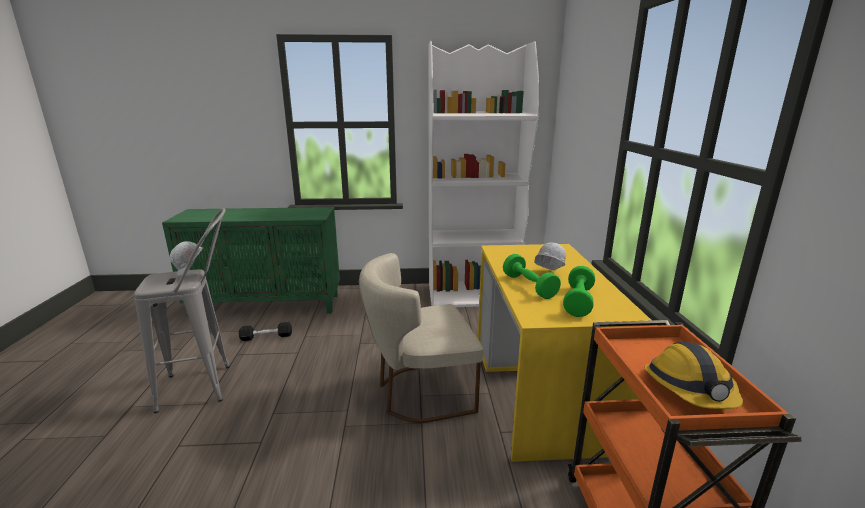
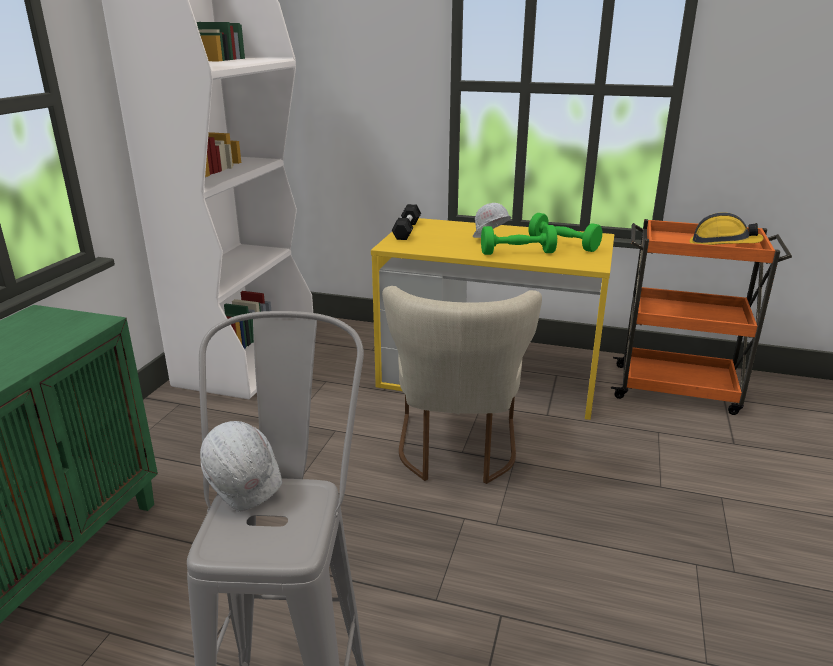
camera: 70 degrees left, 5 degrees up
black dumbbell [239,322,292,341] -> black dumbbell moved to [392,204,421,240]

